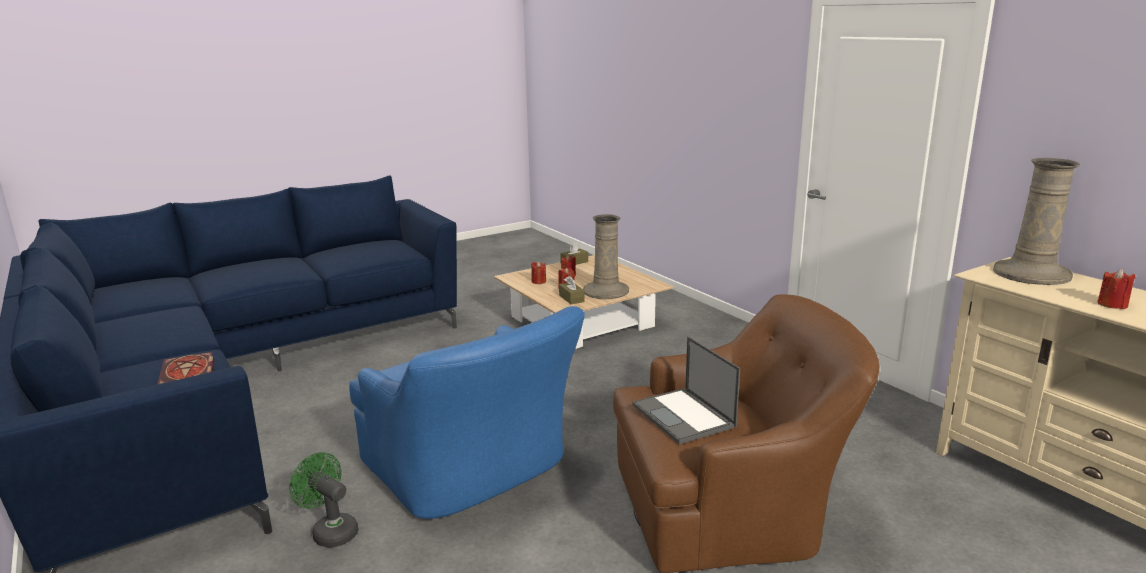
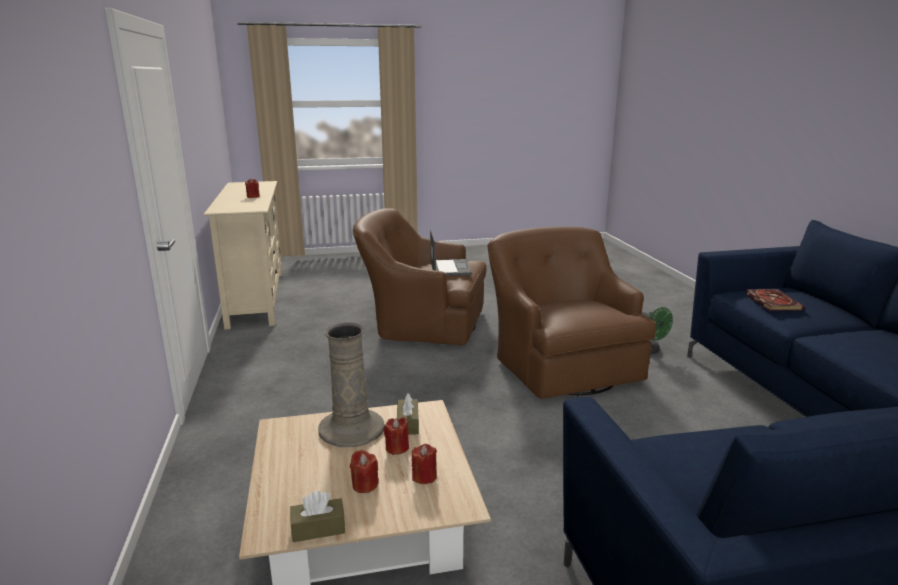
camera: 160 degrees left, 0 degrees up
blue armchair [349,306,585,519] -> brown armchair [487,226,656,399]
beige vase [993,158,1080,285] -> none

